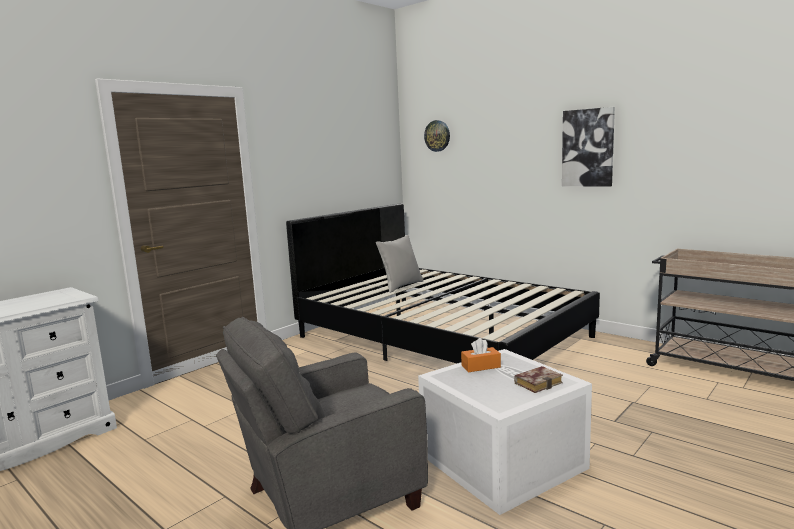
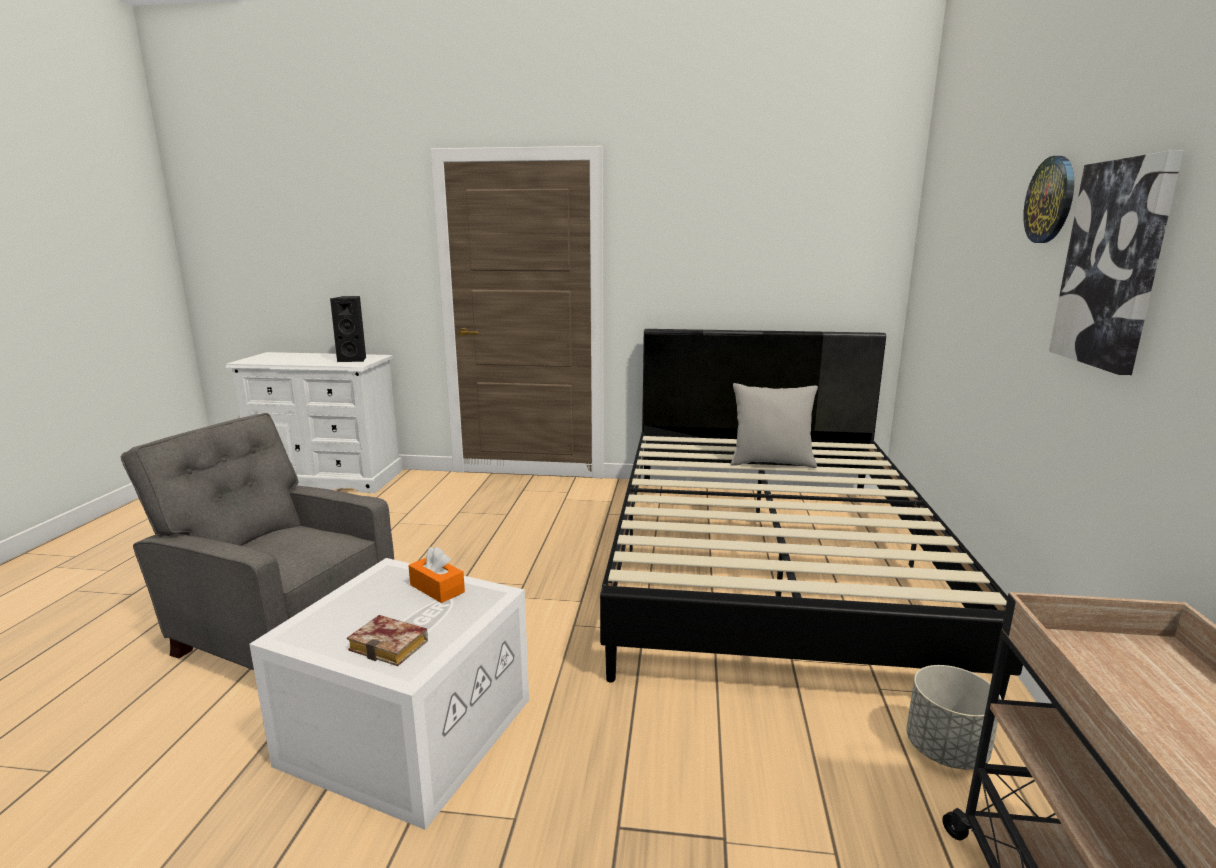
camera: 55 degrees right, 5 degrees up
wall clock [424,120,450,152] -> wall clock moved to [1023,156,1074,243]
none -> black speaker [329,296,366,362]
none -> grey planter [906,665,1001,770]

